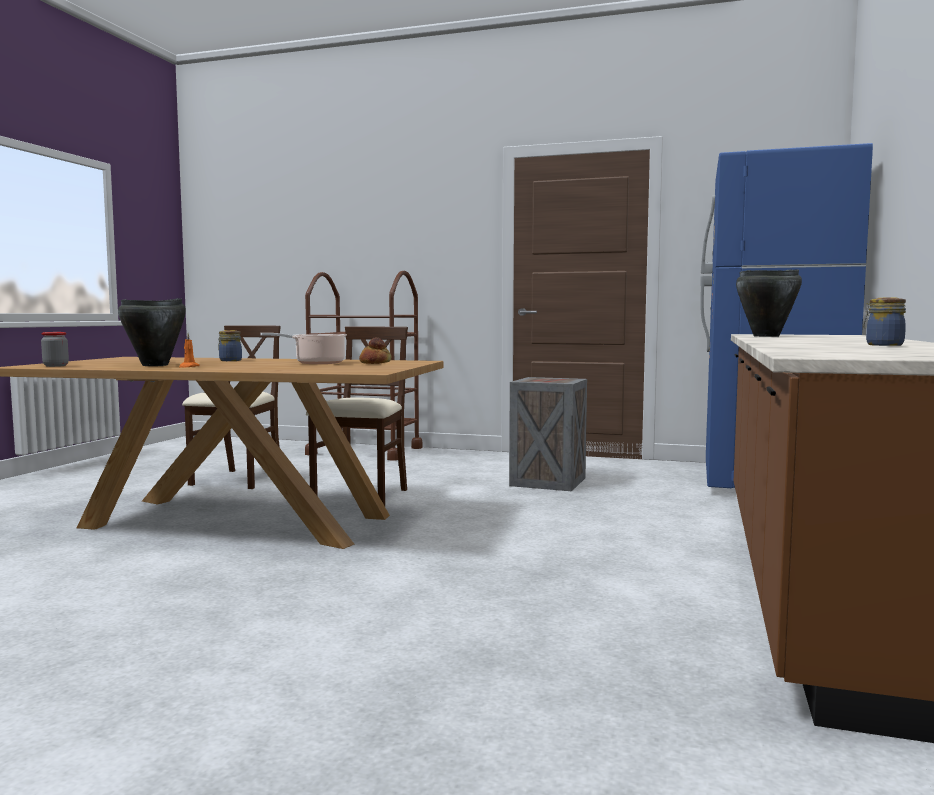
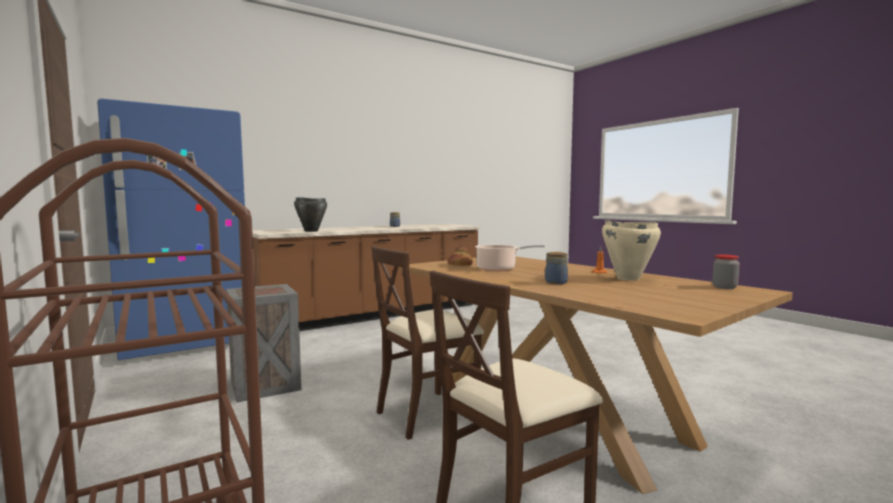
camera: 140 degrees left, 0 degrees up
black cooking pot [118,298,186,366] -> beige cooking pot [602,220,661,281]

